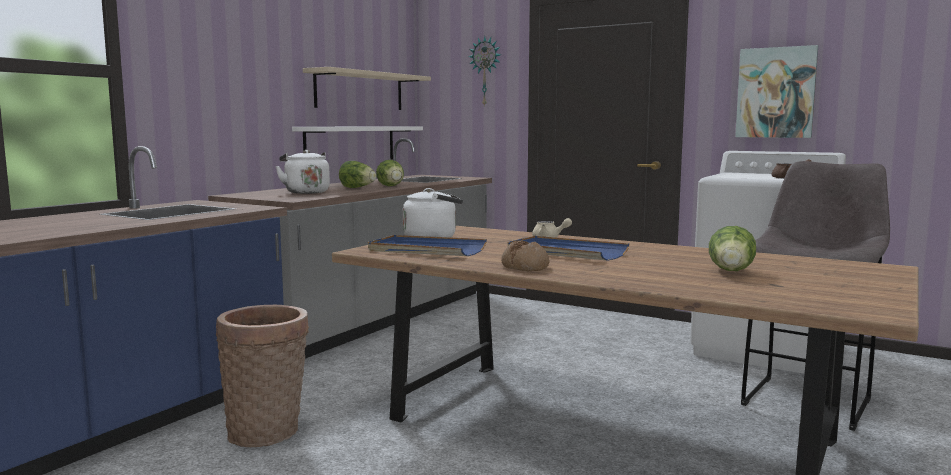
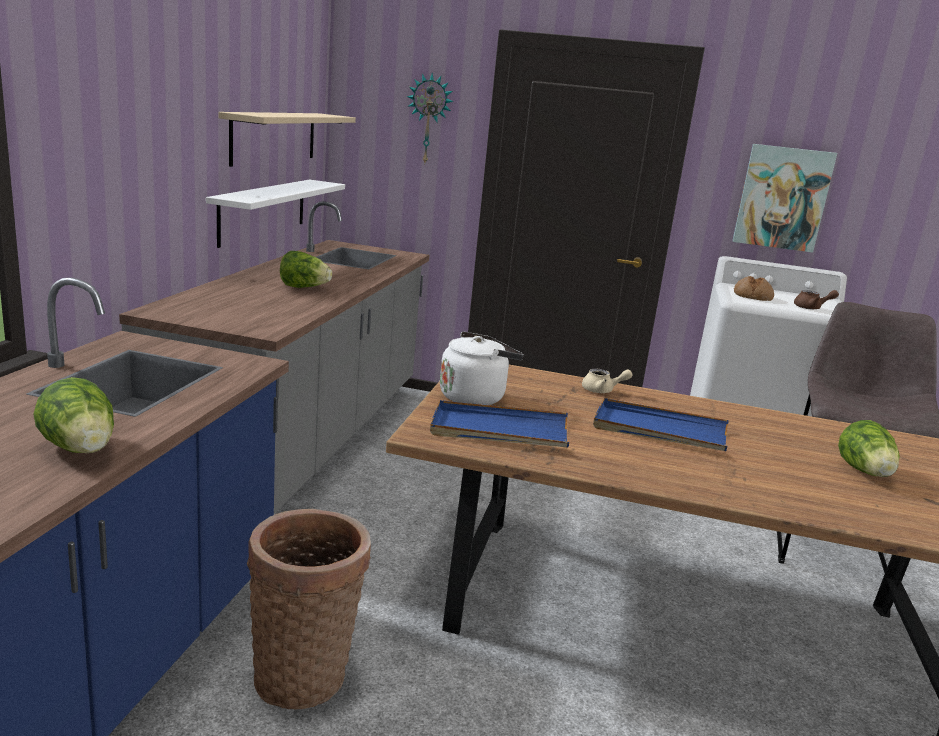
camera: 20 degrees left, 10 degrees up
white kettle [275,150,330,194] -> none
lettuce [376,160,404,186] -> lettuce moved to [33,377,114,453]
bread [501,240,549,271] -> bread moved to [734,276,774,301]

